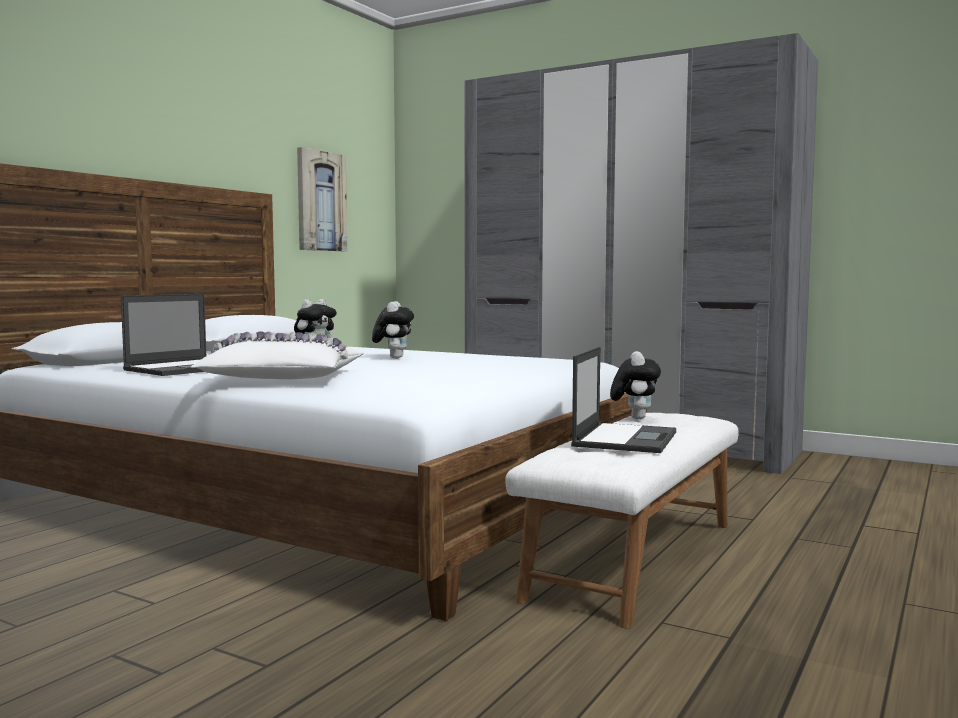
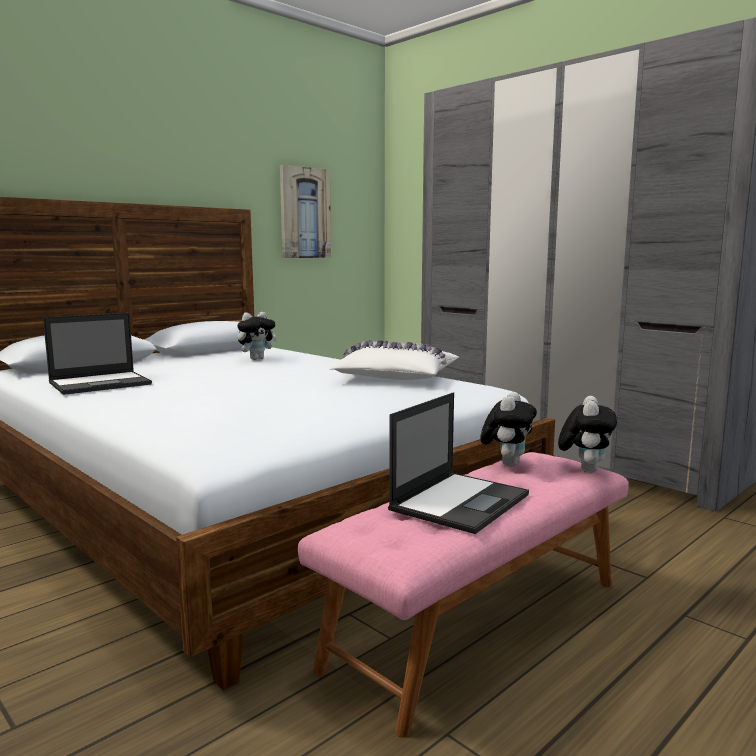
camera: 15 degrees right, 5 degrees up
white pillow [191,331,364,379] -> white pillow moved to [329,340,459,380]
plush toy [372,301,414,359] -> plush toy moved to [558,396,617,473]
white bench [506,413,739,628] -> pink bench [298,452,629,738]

